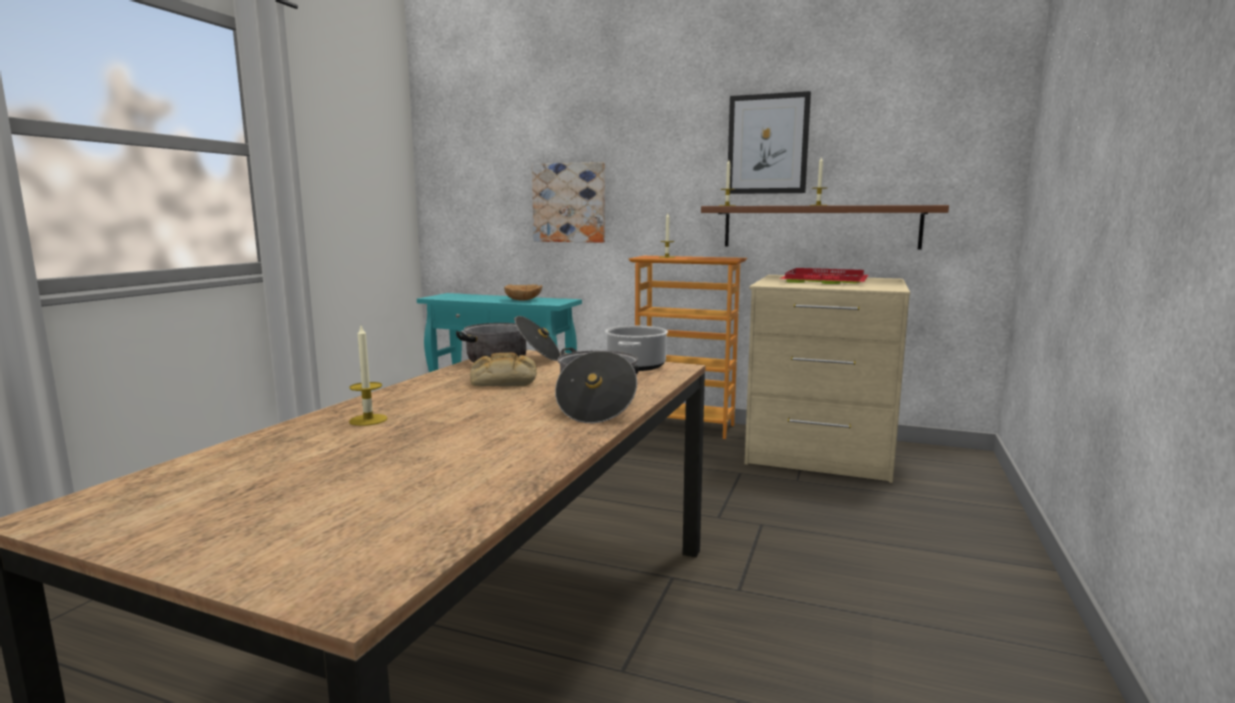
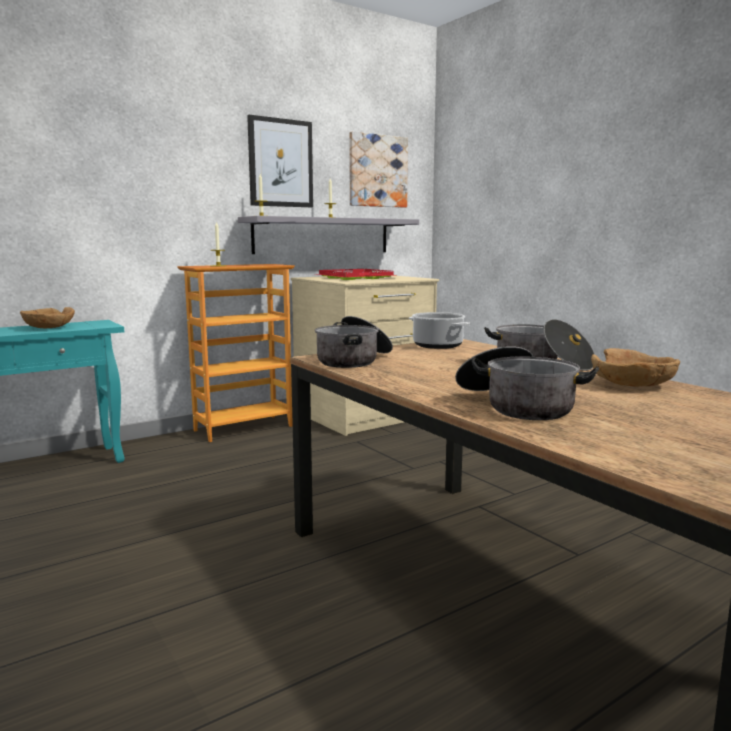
camera: 55 degrees left, 0 degrees up
candle [349,326,387,426] -> cooking pot [455,346,599,420]
bread [470,353,537,387] -> none
picture [532,162,605,243] -> picture moved to [349,131,408,208]
brown shelf [701,205,949,250] -> grey shelf [238,216,419,254]
none -> brown bowl [591,348,680,387]

